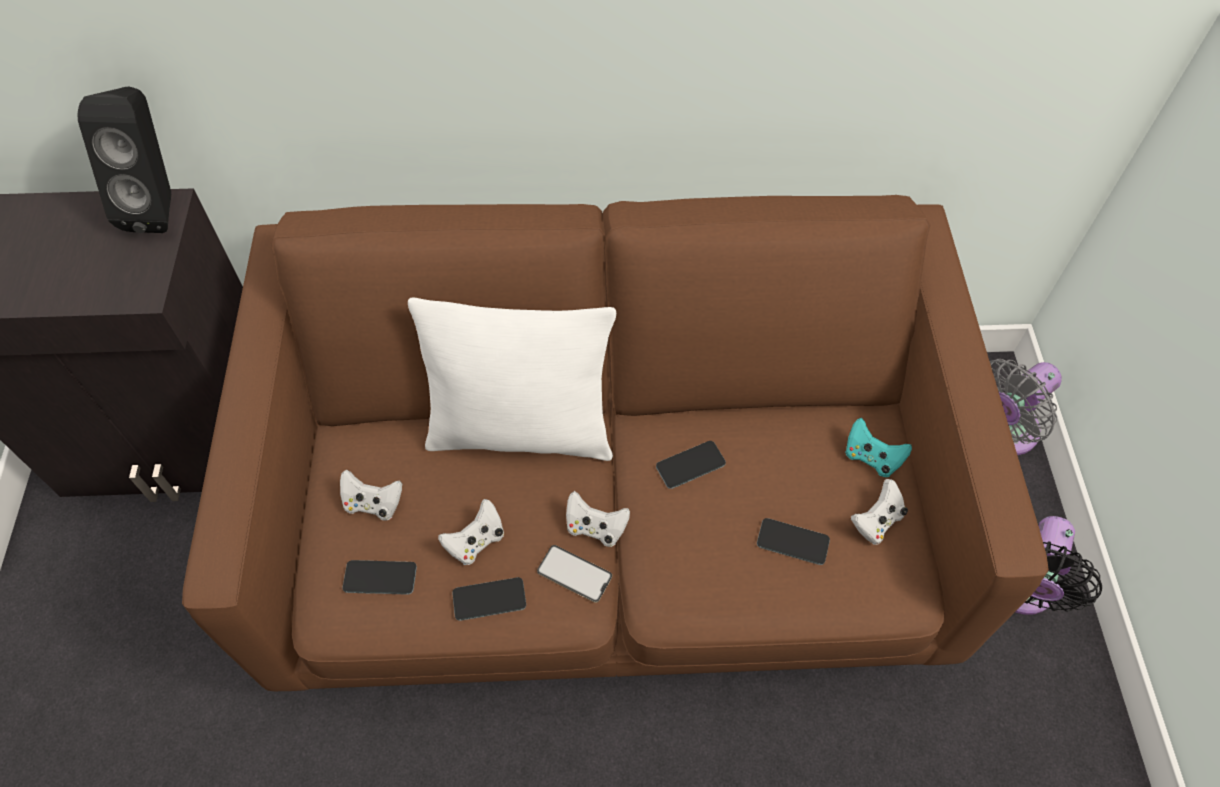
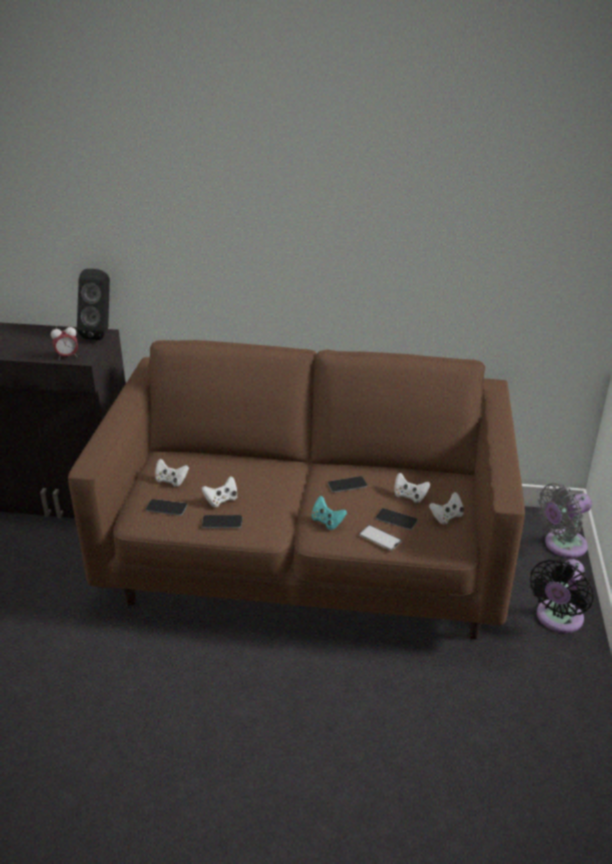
camera: 10 degrees right, 25 degrees down
white pillow [408,297,616,461] -> none
phone [537,545,612,603] -> phone moved to [359,525,402,551]
white game controller [566,491,630,547] -> white game controller moved to [394,473,430,503]
turquoise game controller [845,418,912,477] -> turquoise game controller moved to [311,496,347,530]
none -> alarm clock [51,324,78,360]

